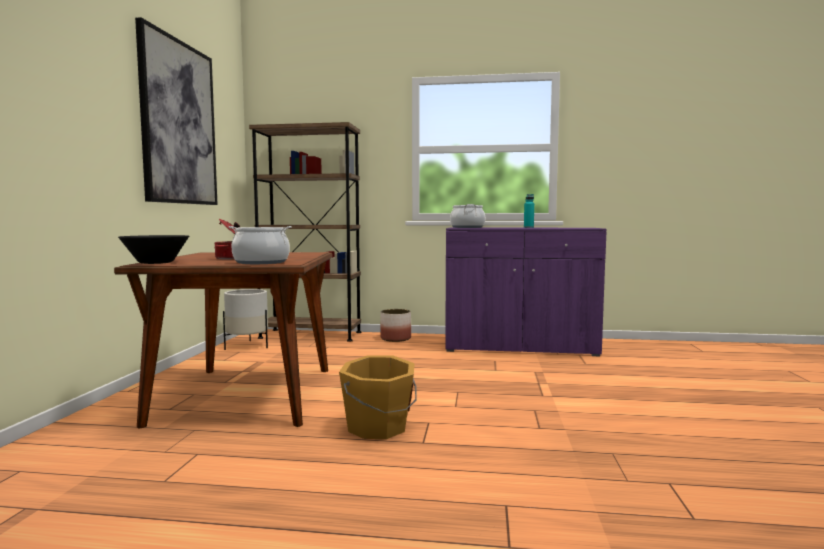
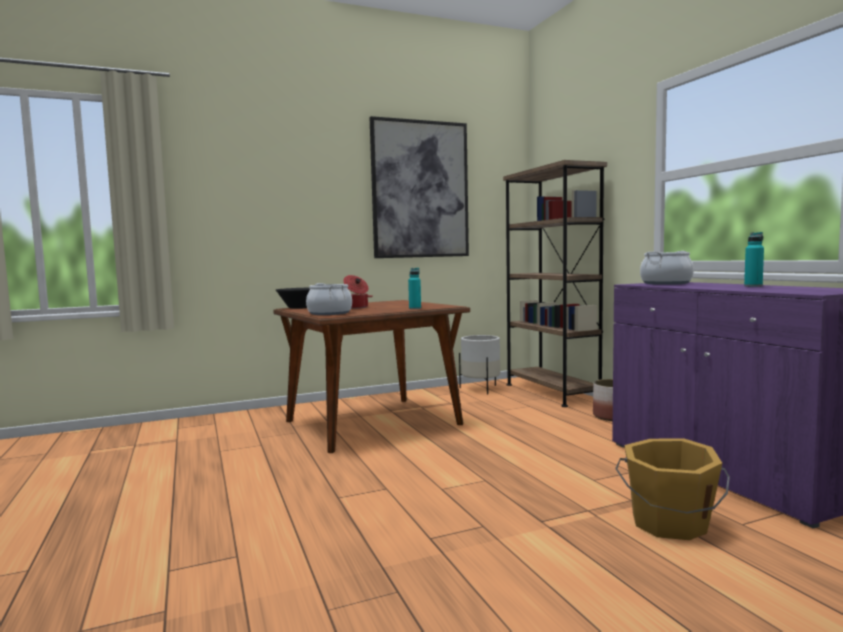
camera: 60 degrees right, 0 degrees up
orange bucket [339,355,416,439] -> orange bucket moved to [615,438,730,540]
none -> turquoise bottle [408,268,421,309]

